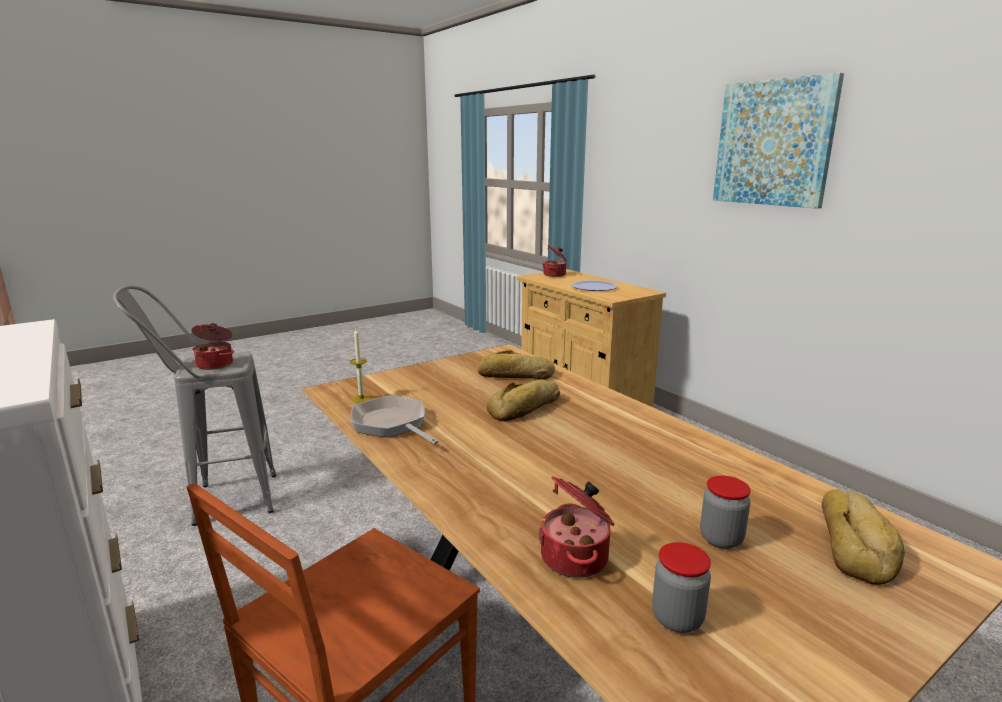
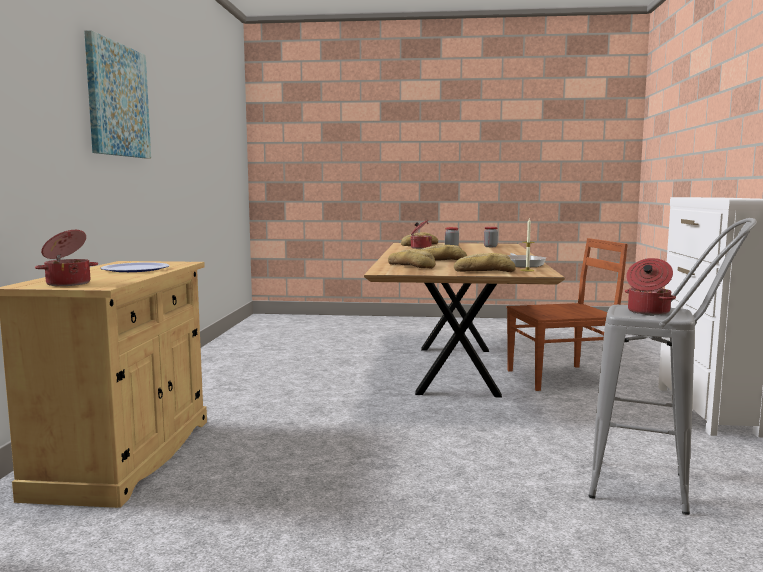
camera: 140 degrees left, 10 degrees down
cooking pot [538,476,615,578] -> cooking pot moved to [411,220,432,249]
none -> bread [454,253,516,272]

